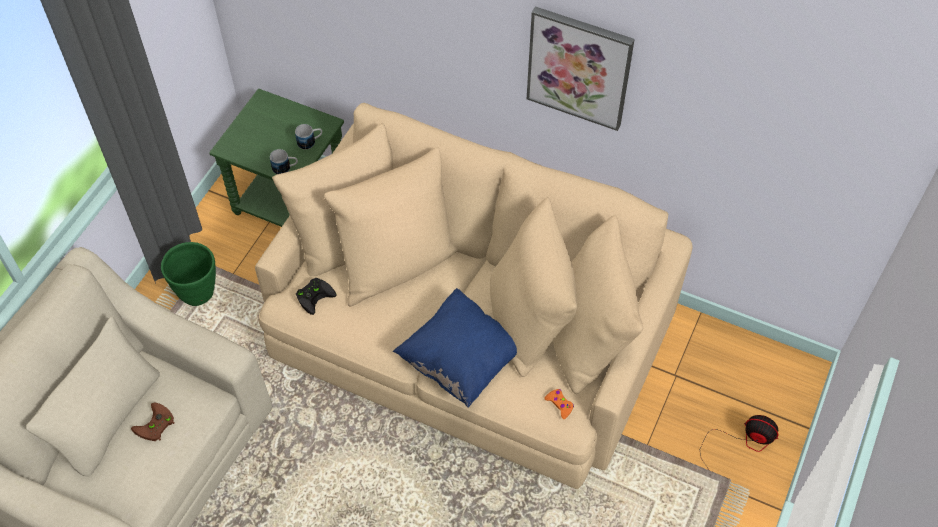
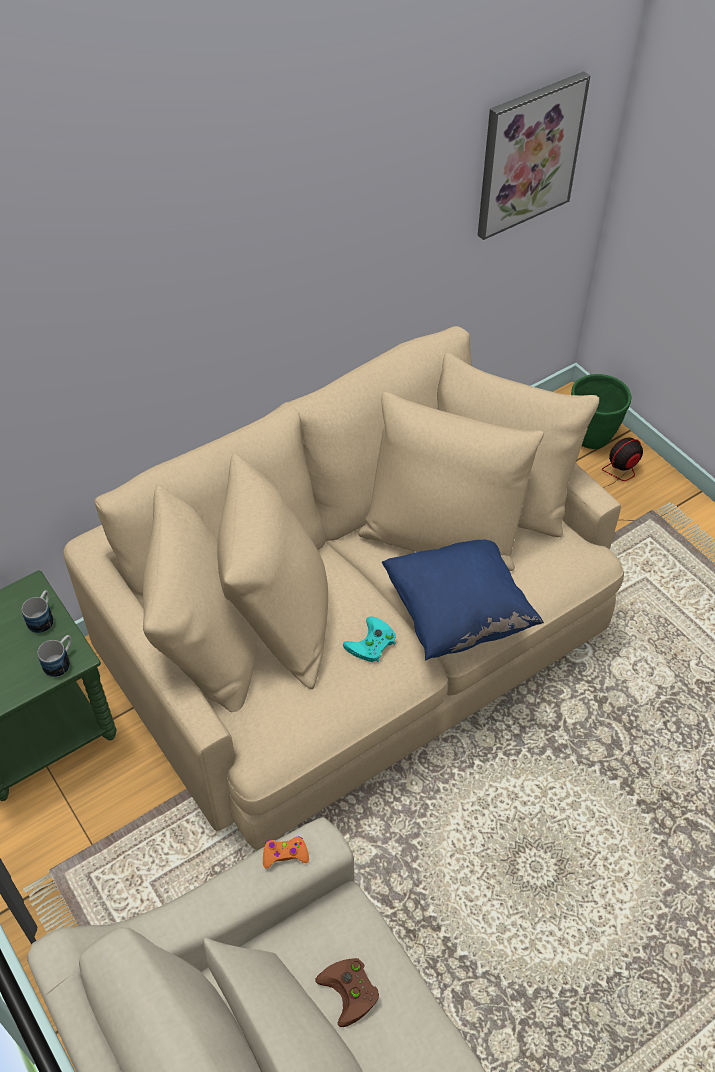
camera: 60 degrees left, 5 degrees down
green planter [161,242,216,306] -> green planter moved to [571,374,632,449]
black game controller [296,278,336,315] -> none
picture [527,6,635,131] -> picture moved to [478,71,590,240]
orange game controller [545,389,574,419] -> orange game controller moved to [263,837,309,869]
none -> turquoise game controller [343,617,396,662]

